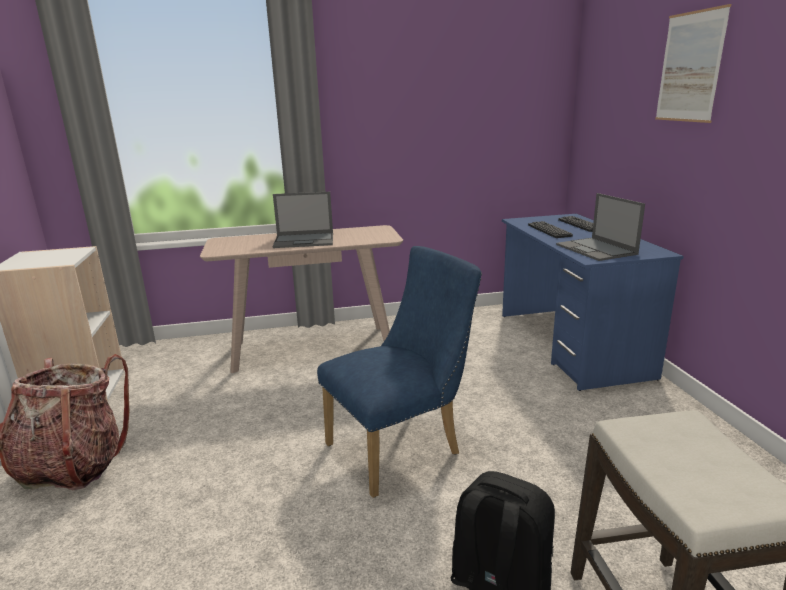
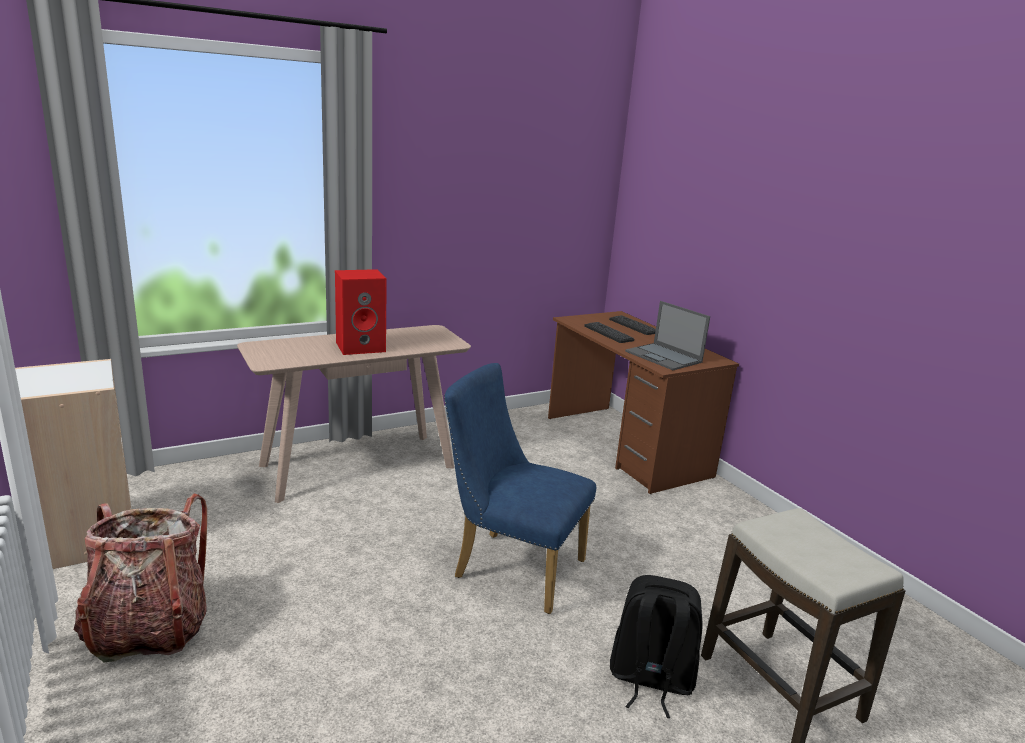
camera: 20 degrees left, 0 degrees up
laptop [273,192,333,248] -> red speaker [335,269,387,355]
blue chair [317,246,482,498] -> blue chair turned 105 degrees counterclockwise [444,363,596,614]
blue desk [502,214,684,391] -> brown desk [548,311,739,494]
picture [655,4,731,123] -> none

